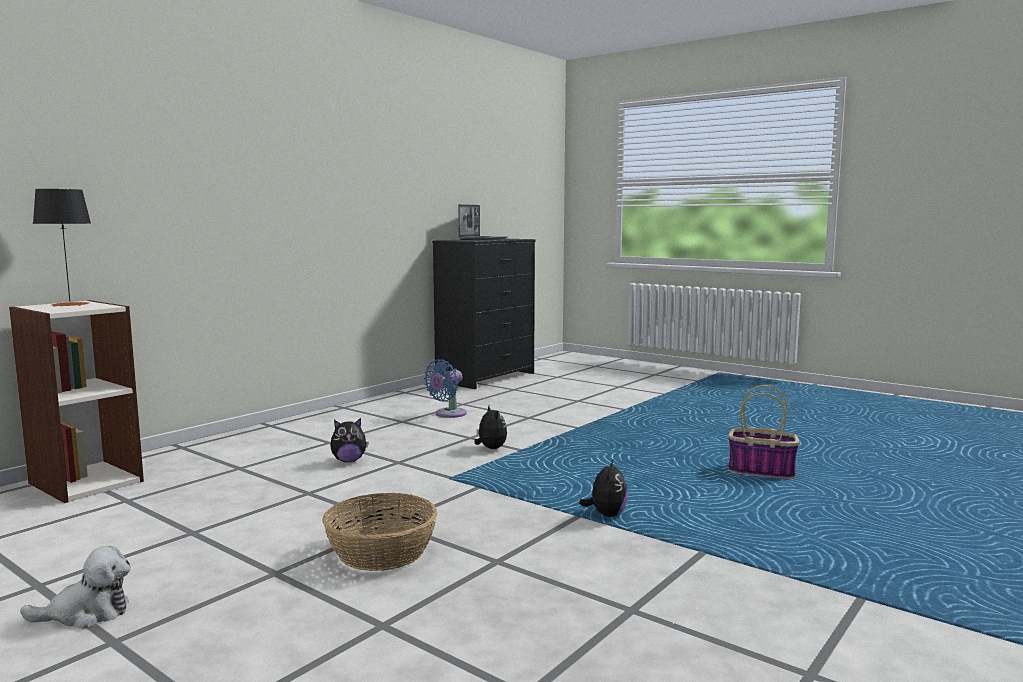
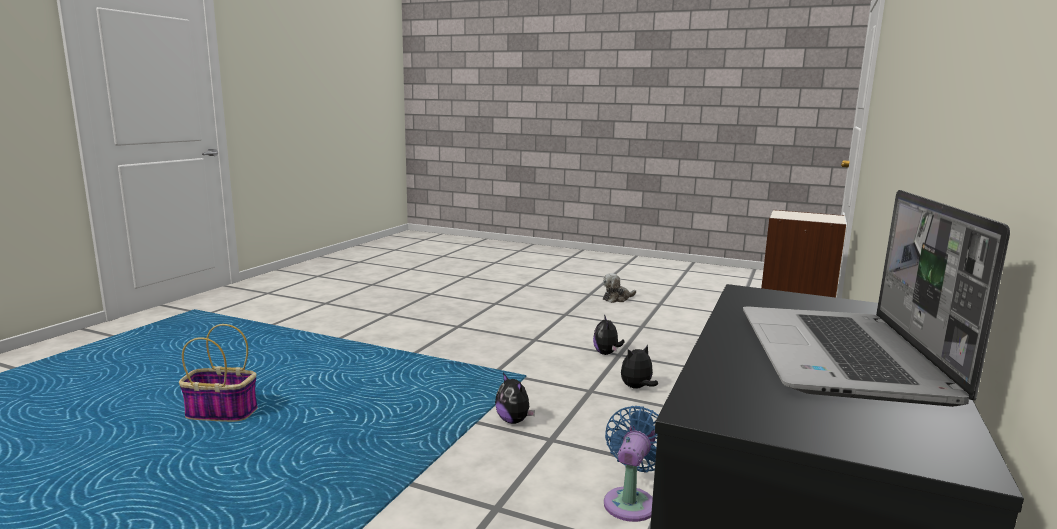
camera: 165 degrees right, 5 degrees up
black table lamp [33,189,91,306] -> none
basket [322,493,438,571] -> none
plush toy [579,458,628,517] -> plush toy moved to [593,314,625,355]

